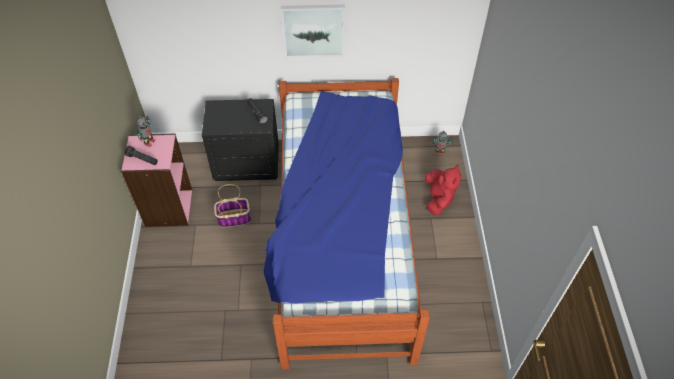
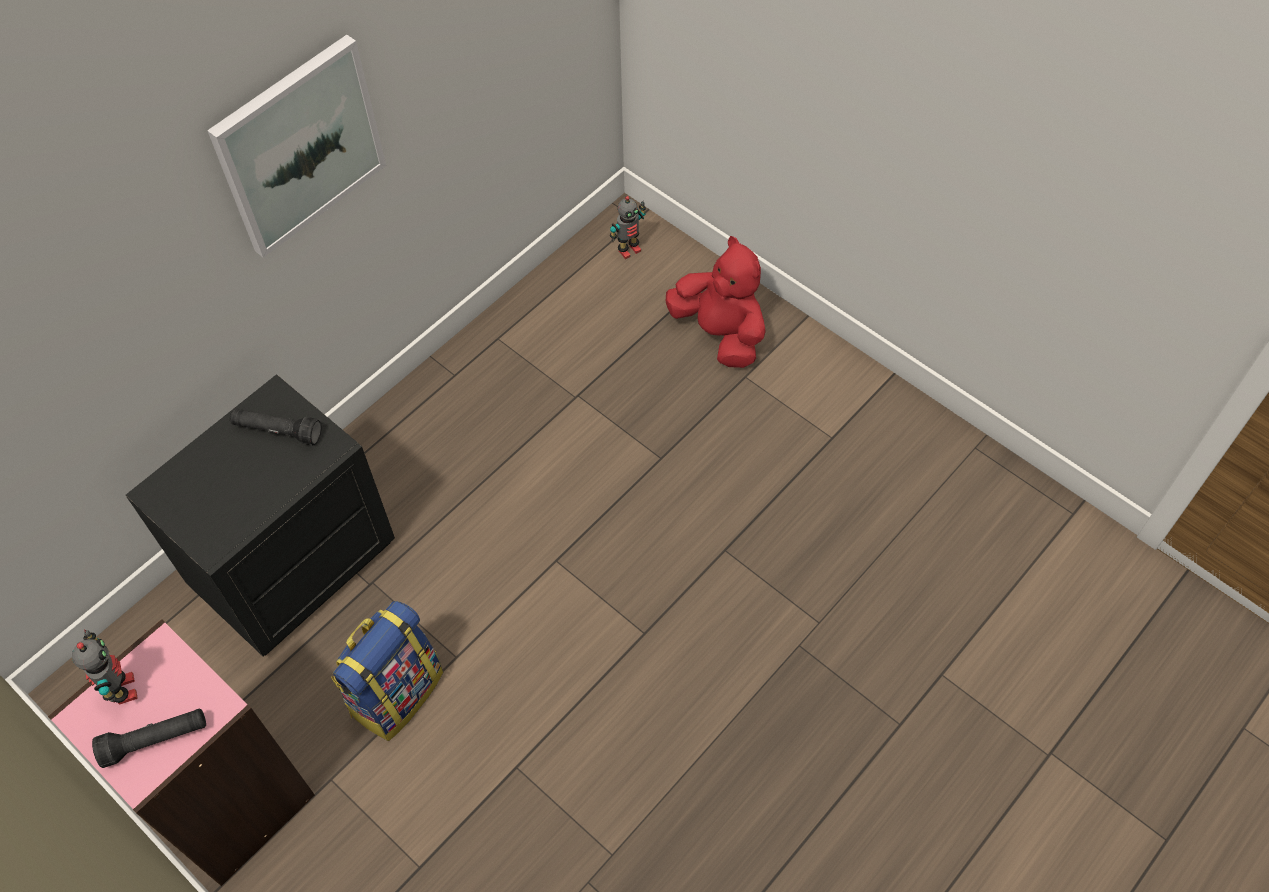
camera: 45 degrees left, 5 degrees up
basket [214,184,251,227] -> backpack [331,601,443,741]
bed [264,78,430,369] -> none

